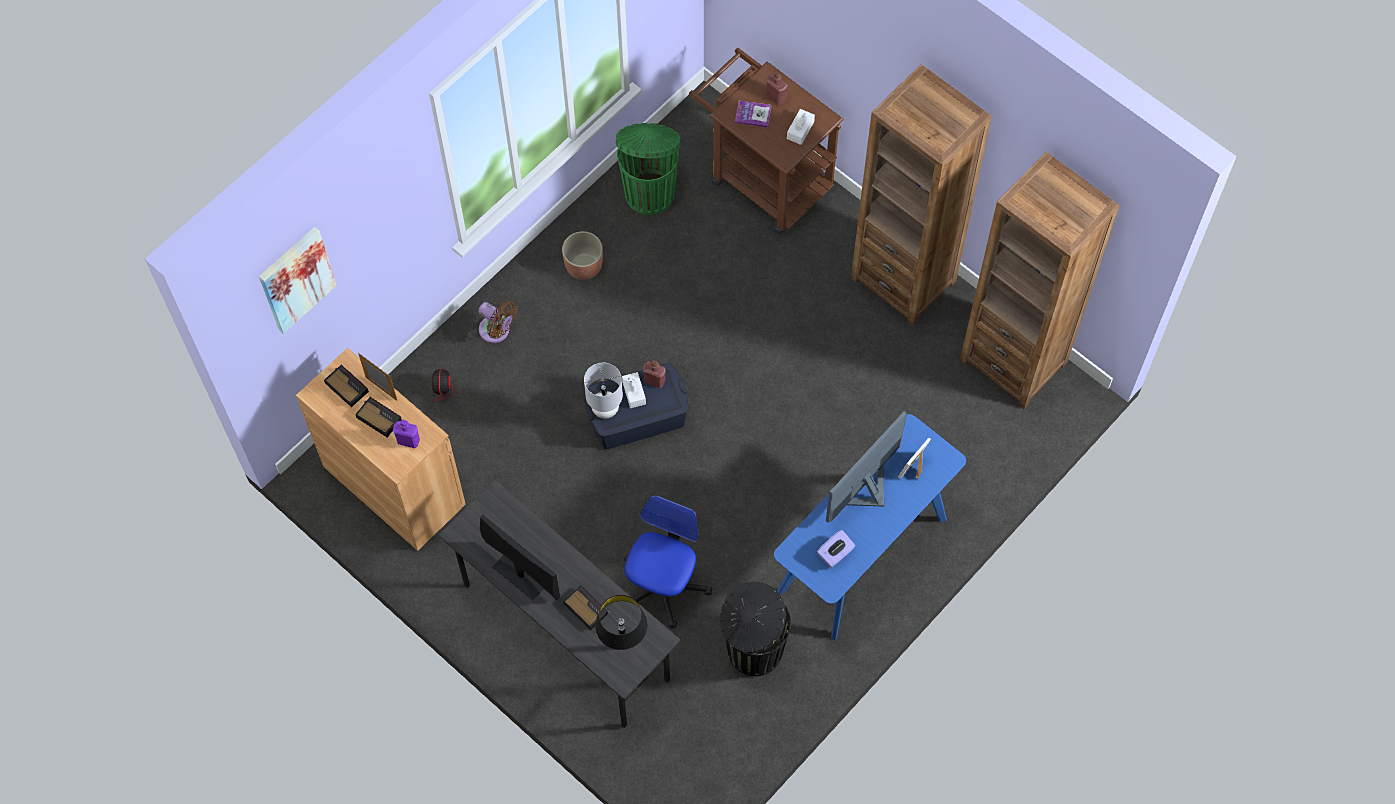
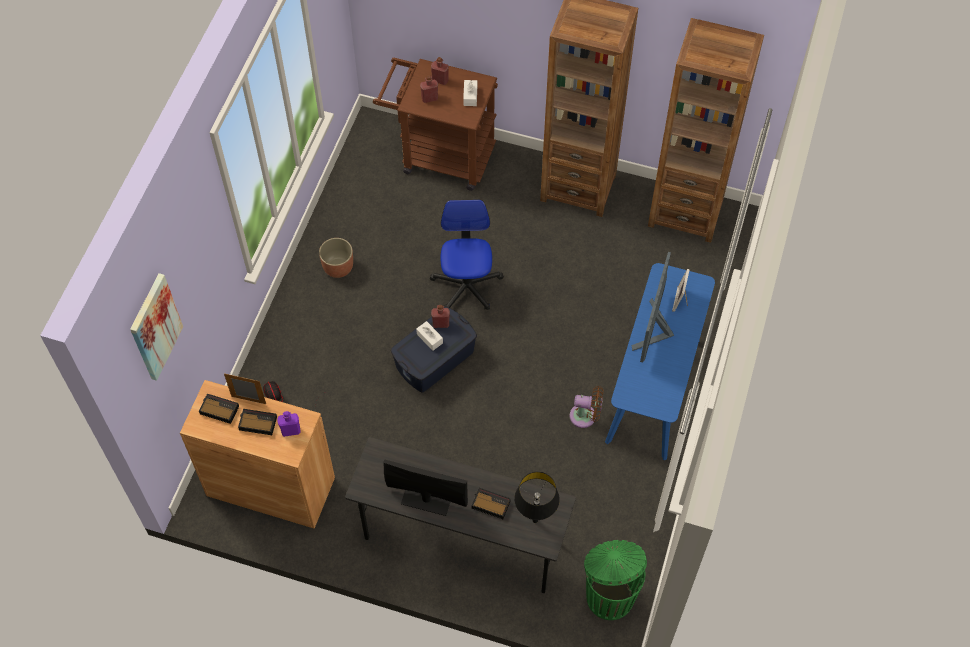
camera: 25 degrees left, 5 degrees down
brown fan [479,301,517,343] -> brown fan moved to [569,386,603,428]
grey table lamp [584,363,623,419] -> none
green trash can [616,123,680,215] -> green trash can moved to [584,540,647,620]
office chair [624,495,712,629] -> office chair moved to [430,200,504,310]
black trash can [720,582,791,676] -> none
book [735,101,772,128] -> red bottle [420,75,438,103]
purple tissue box [817,530,855,568] -> none

